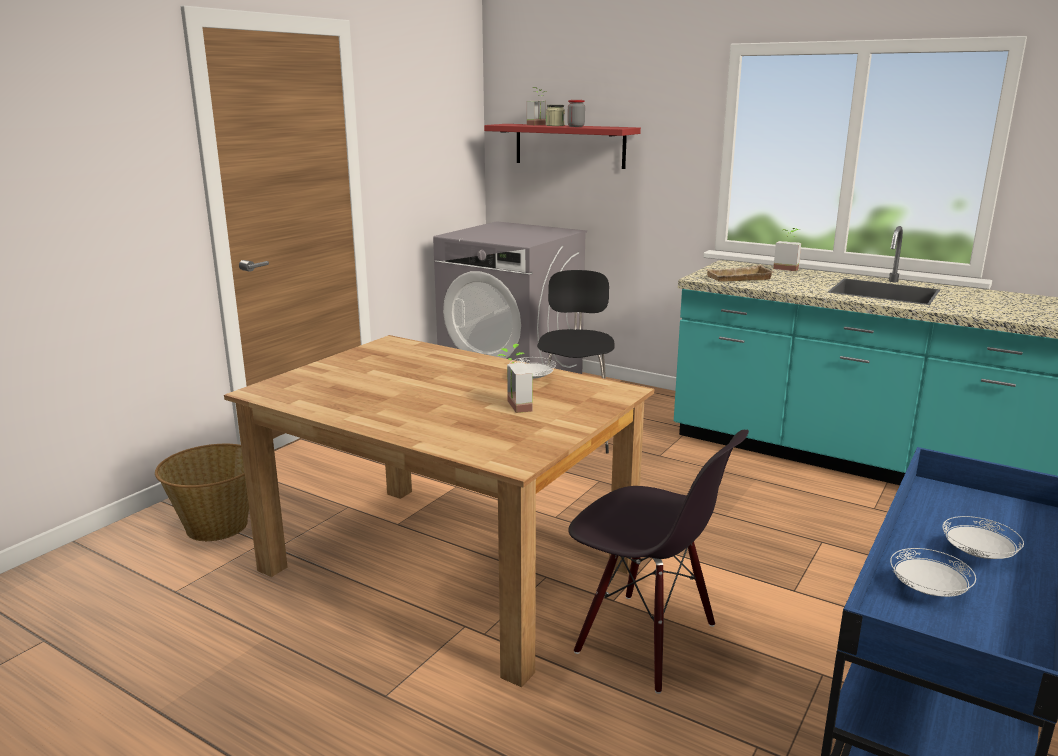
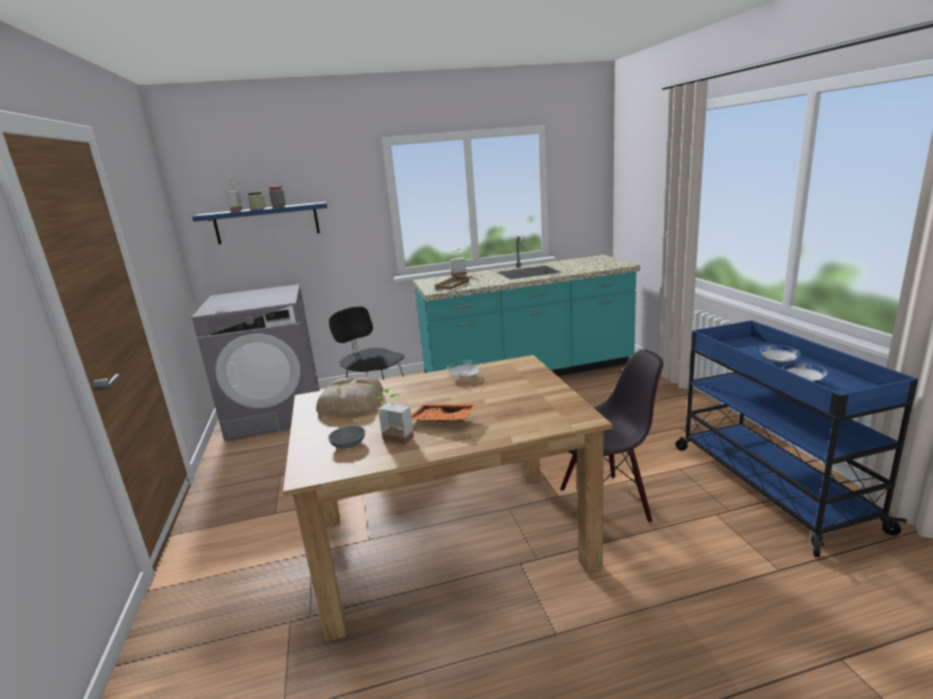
camera: 45 degrees left, 0 degrees up
basket [155,444,249,541] -> none
red shelf [484,124,641,169] -> blue shelf [192,202,327,244]
potted plant [498,344,533,413] -> potted plant moved to [376,389,414,444]
none -> bread [316,377,383,416]
none -> grey bowl [328,426,365,449]
none -> orange tray [411,403,478,422]

